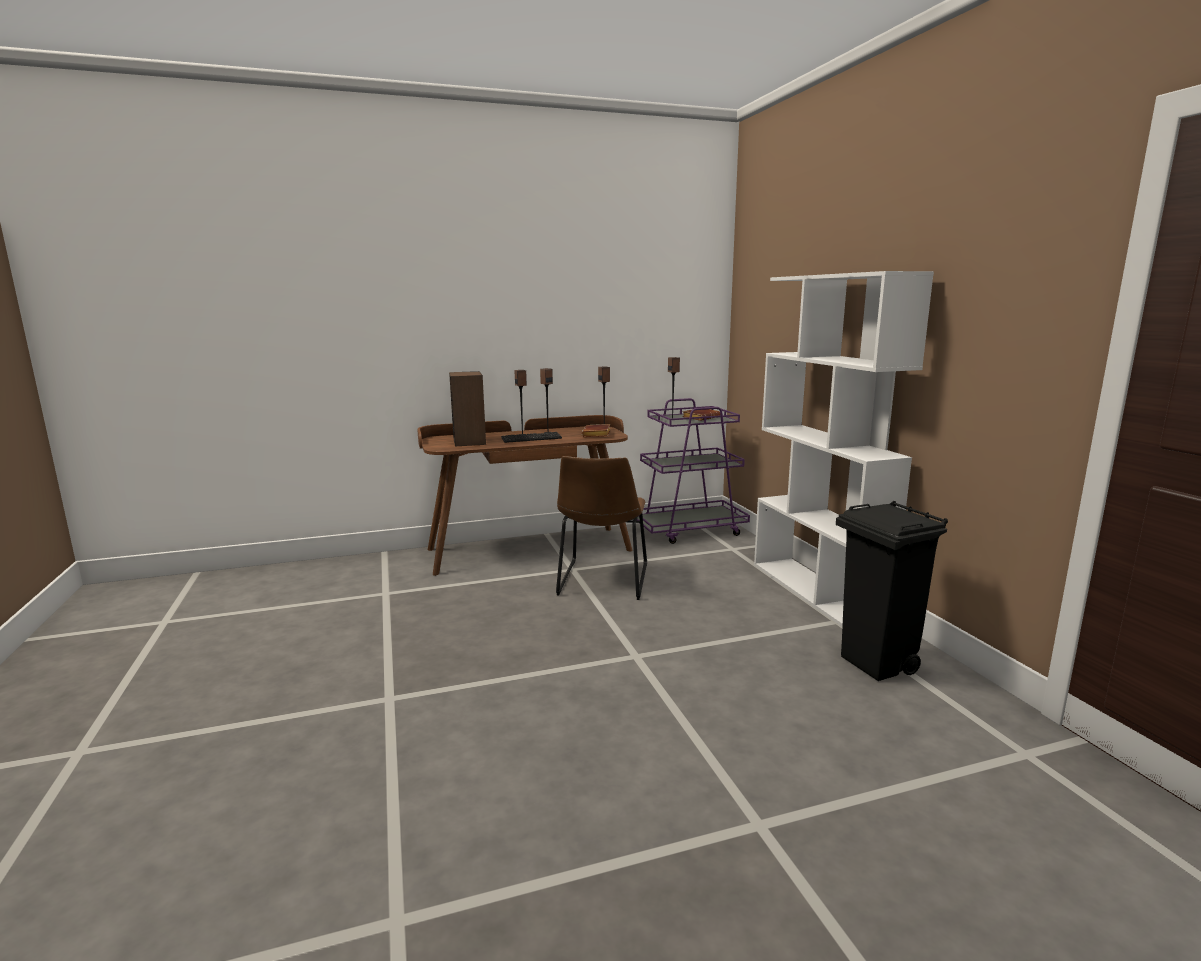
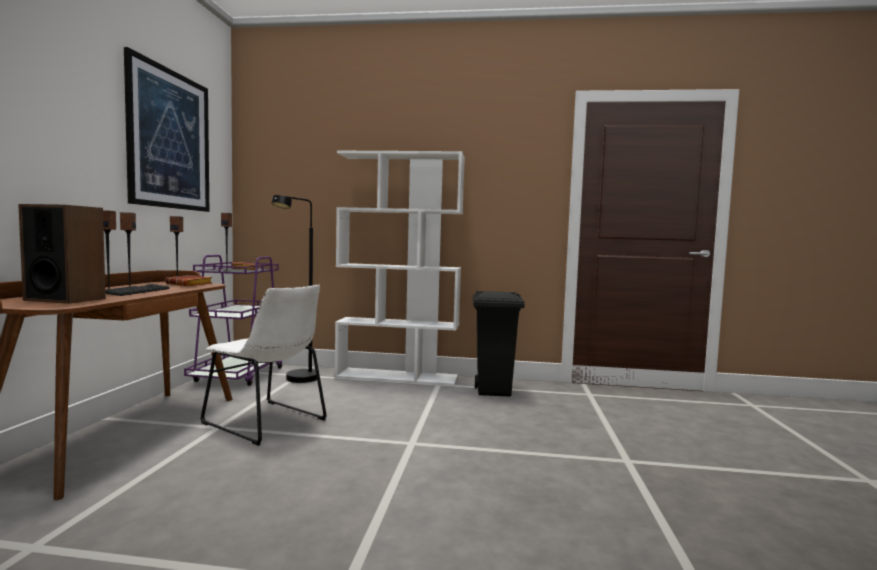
camera: 65 degrees left, 10 degrees down
brown chair [556,456,647,600] -> white chair [200,284,327,446]
none -> picture [124,47,209,212]
none -> black floor lamp [272,195,317,383]

